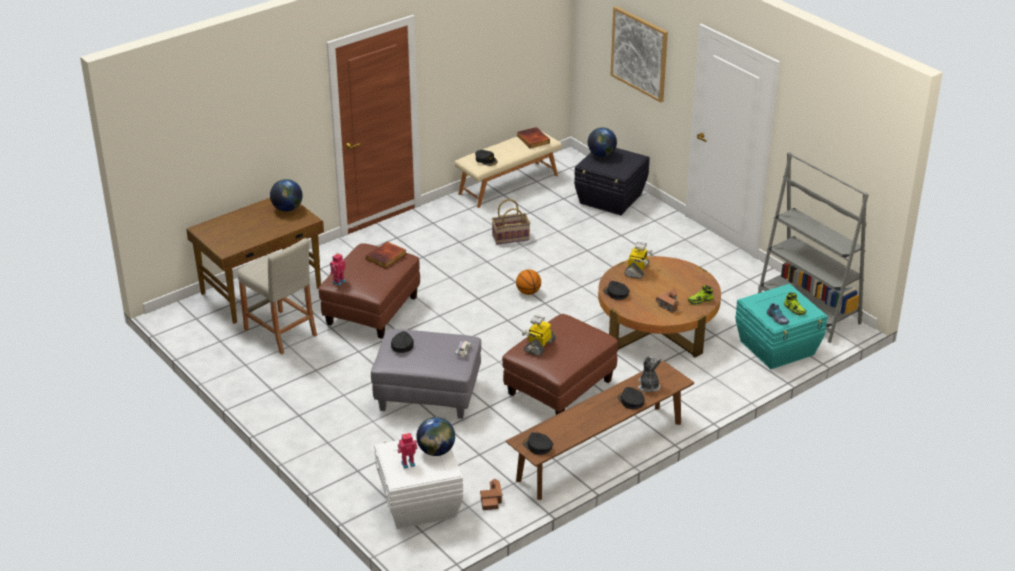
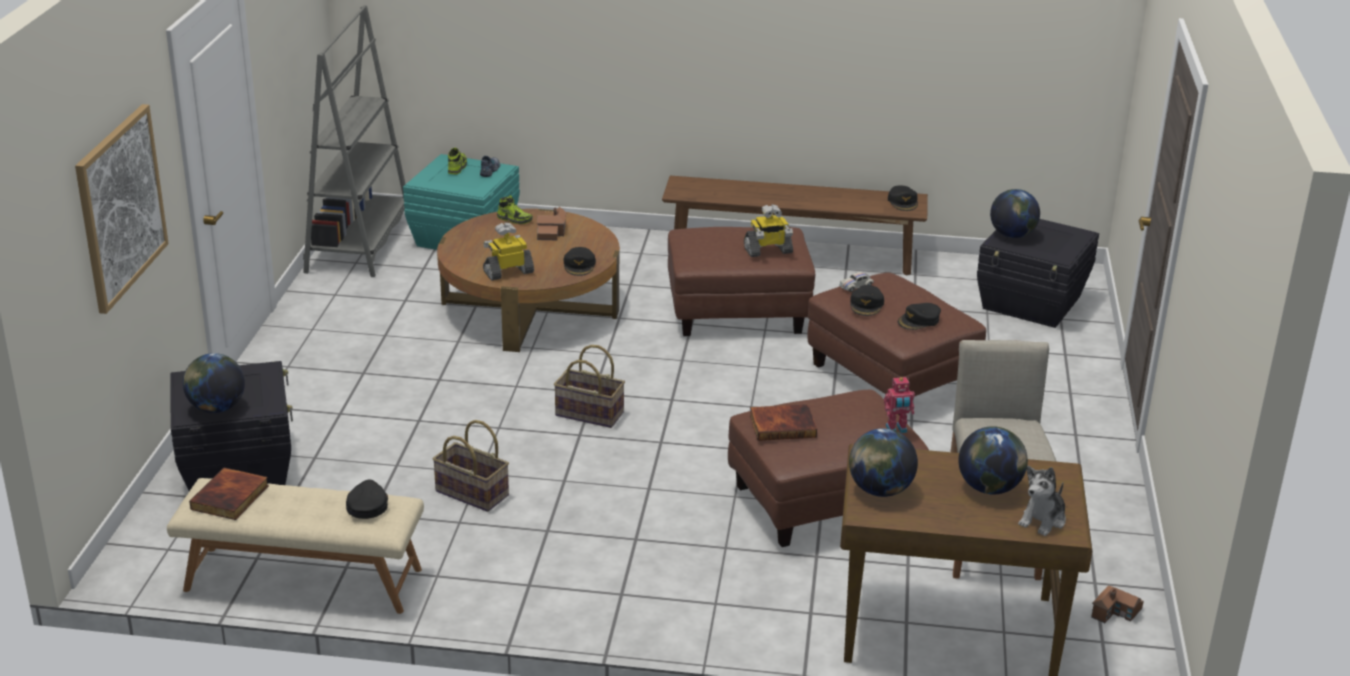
camera: 135 degrees left, 5 degrees down
grey ottoman [371,329,481,419] -> brown ottoman [807,272,986,416]
white storage box [374,437,463,529] -> black storage box [977,219,1099,328]
toy robot [398,433,418,469] -> none
toy house [480,478,503,510] -> toy house moved to [1091,586,1144,623]
basketball [516,269,541,295] -> basket [554,345,625,428]
black cap [618,387,645,409] -> black cap moved to [850,285,884,316]
plush toy [638,356,661,392] -> plush toy moved to [1018,466,1066,536]
none -> globe [958,426,1028,495]

